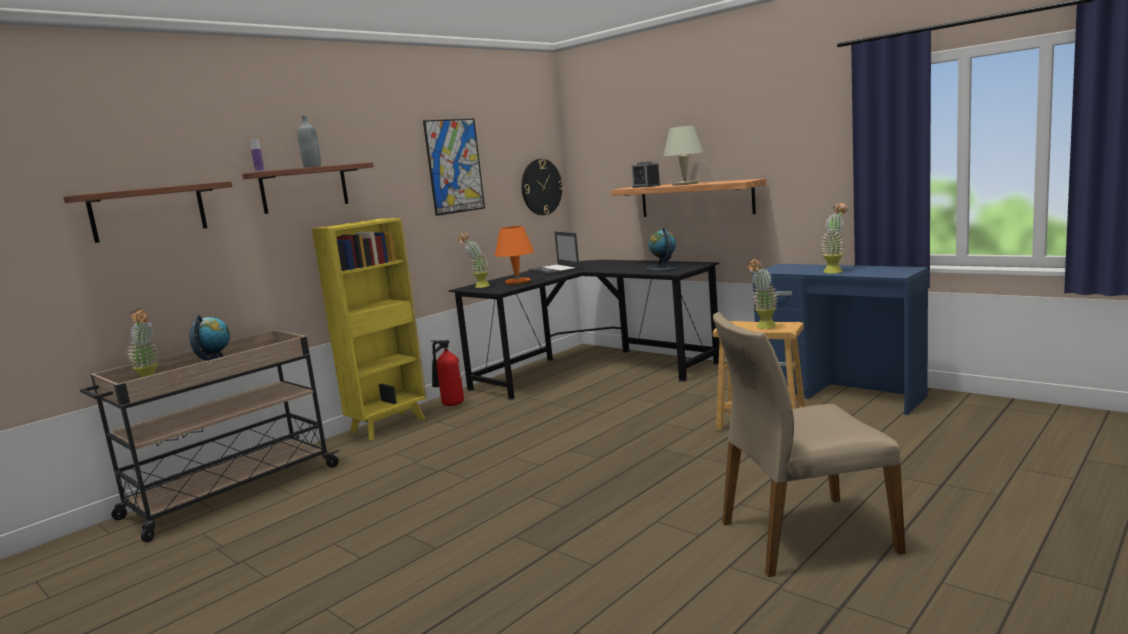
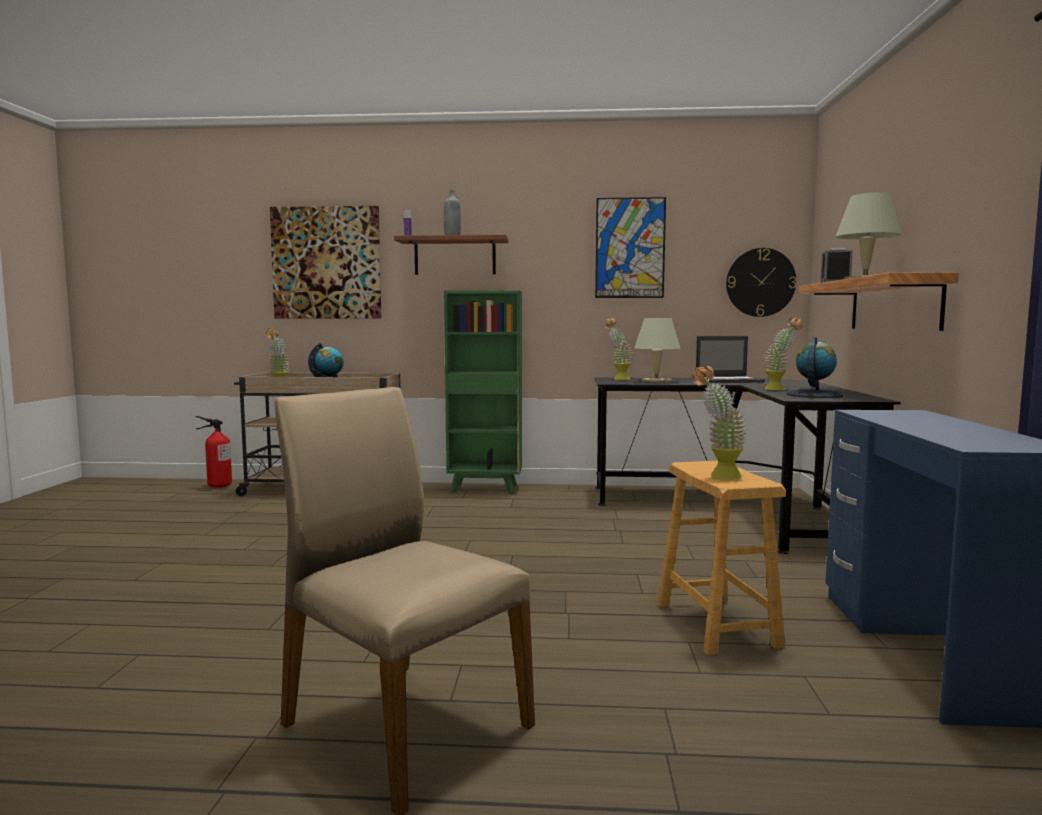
camera: 50 degrees right, 5 degrees down
shelf [63,181,232,243] -> picture [270,206,381,318]
yellow bookcase [312,218,427,440] -> green bookcase [444,290,522,494]
fire extinguisher [431,340,464,406] -> fire extinguisher moved to [195,416,232,488]
orange table lamp [495,226,534,284] -> beige table lamp [634,318,681,383]
laptop [529,232,580,275] -> laptop turned 120 degrees counterclockwise [696,336,765,383]
potted plant [821,203,848,273] -> potted plant moved to [763,318,803,390]

